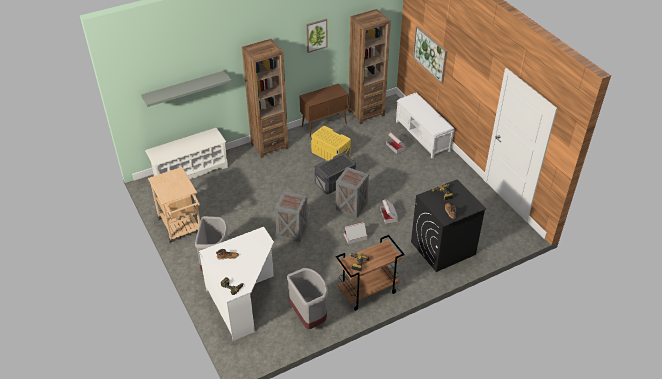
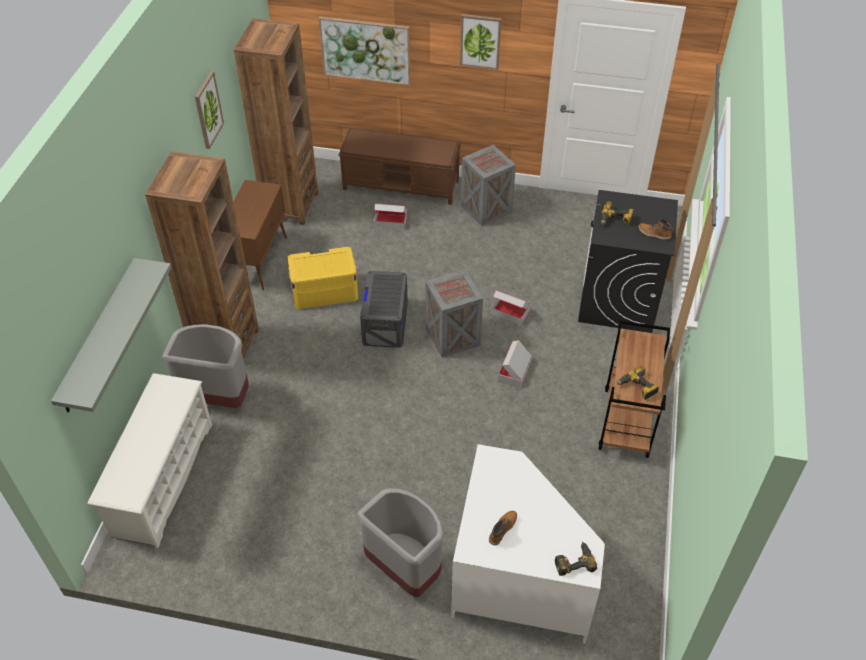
camera: 50 degrees left, 5 degrees up
beige cart [148,167,200,242] -> none
crate [275,191,308,242] -> crate moved to [461,145,516,226]
grey trash can [287,268,328,330] -> grey trash can moved to [162,324,249,408]
white bench [396,92,455,159] -> brown bench [339,127,461,205]
none -> picture [460,14,502,70]

